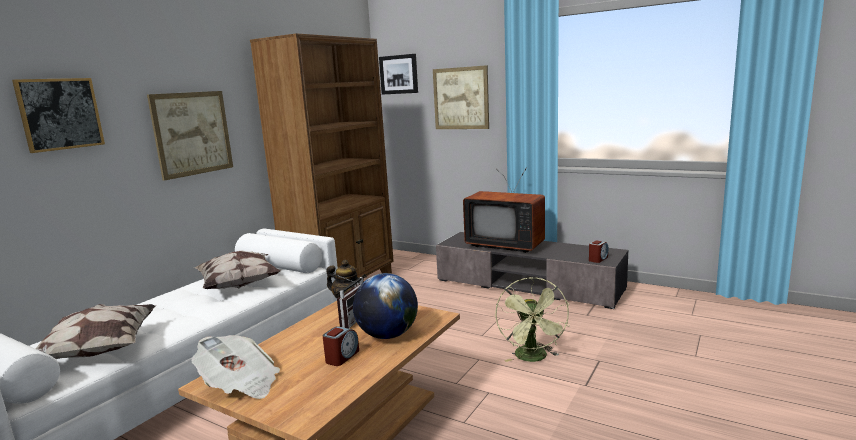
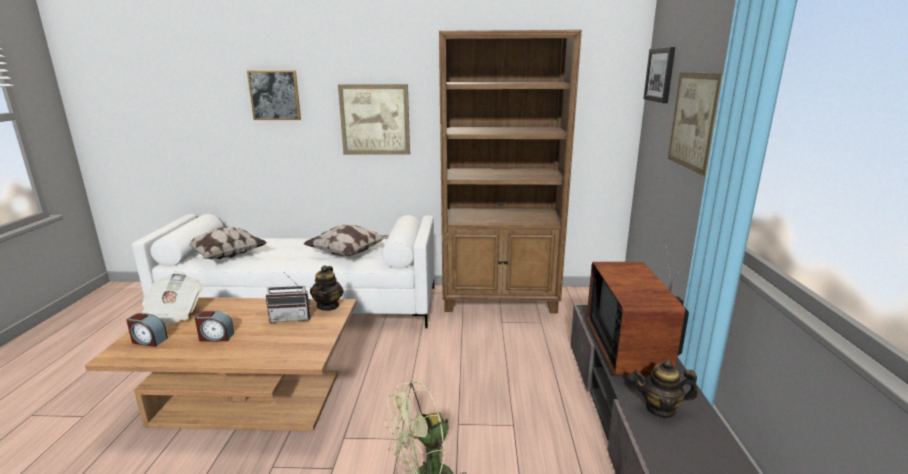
camera: 60 degrees right, 5 degrees up
globe [353,273,418,339] -> none
alarm clock [589,240,608,263] -> alarm clock moved to [126,313,168,347]
none -> teapot [633,360,698,419]

